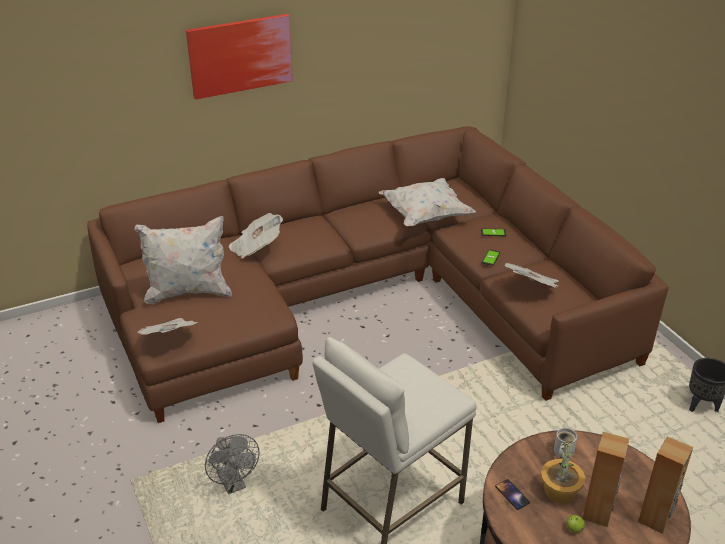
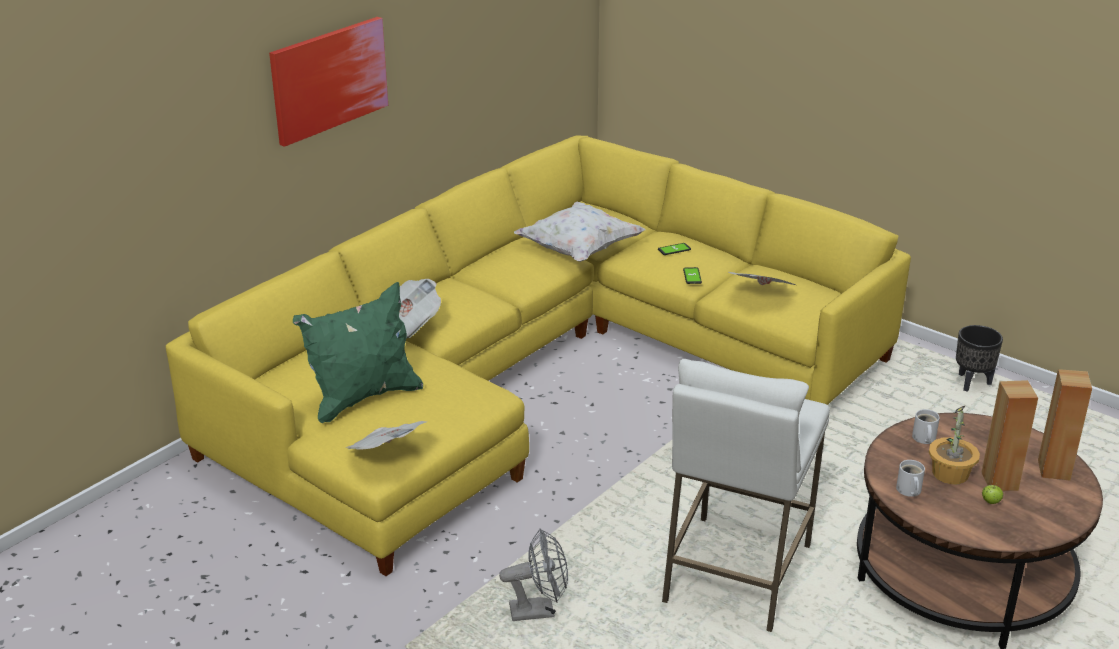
camera: 25 degrees left, 5 degrees down
brown sofa [87,126,669,423] -> yellow sofa [166,136,911,576]
white pillow [134,216,232,304] -> green pillow [293,282,423,423]
grey fan [205,434,259,495] -> grey fan turned 45 degrees counterclockwise [499,528,568,621]
phone [495,479,530,510] -> white mug [896,460,925,497]

